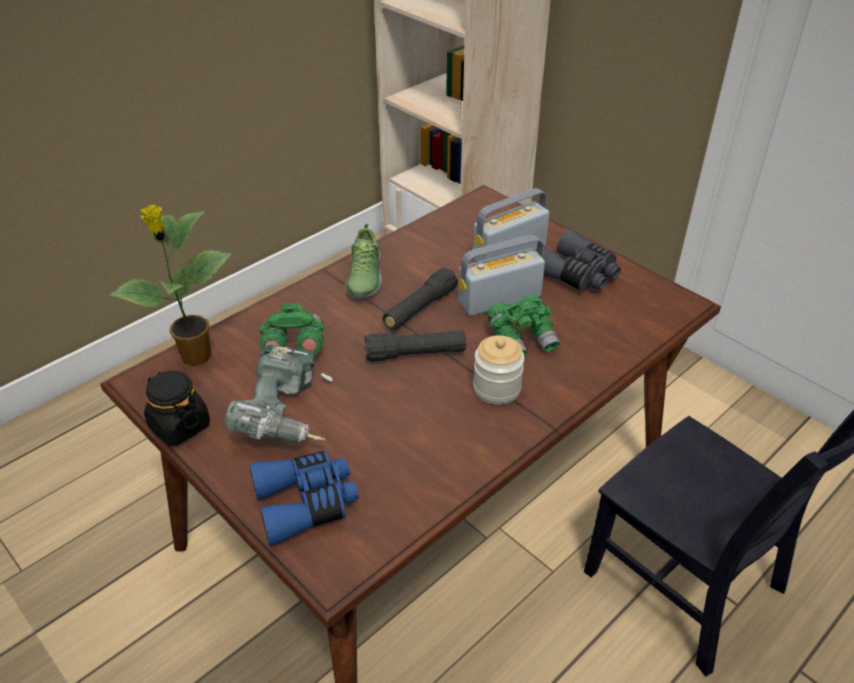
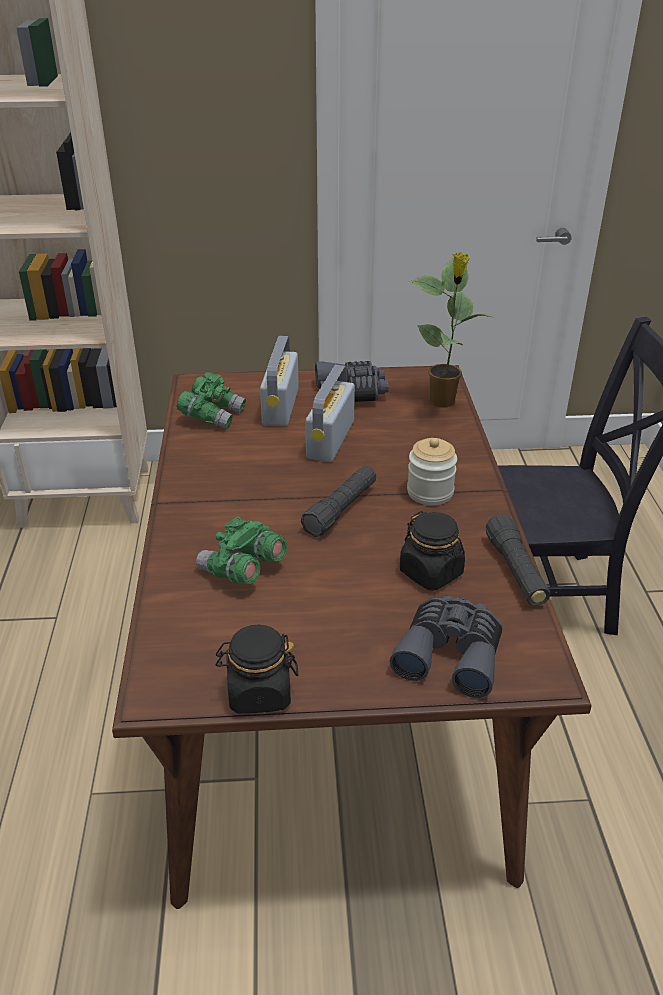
camera: 50 degrees left, 5 degrees down
potted plant [109,205,231,366] -> potted plant moved to [410,252,491,408]
power drill [225,344,333,443] -> none
blue binoculars [249,451,359,546] -> grey binoculars [390,596,502,698]
shoe [345,224,382,298] -> none
black flashlight [383,268,458,330] -> black flashlight moved to [486,514,550,606]
green binoculars [487,295,560,357] -> green binoculars moved to [176,372,246,429]
none -> black jar [400,511,465,590]

